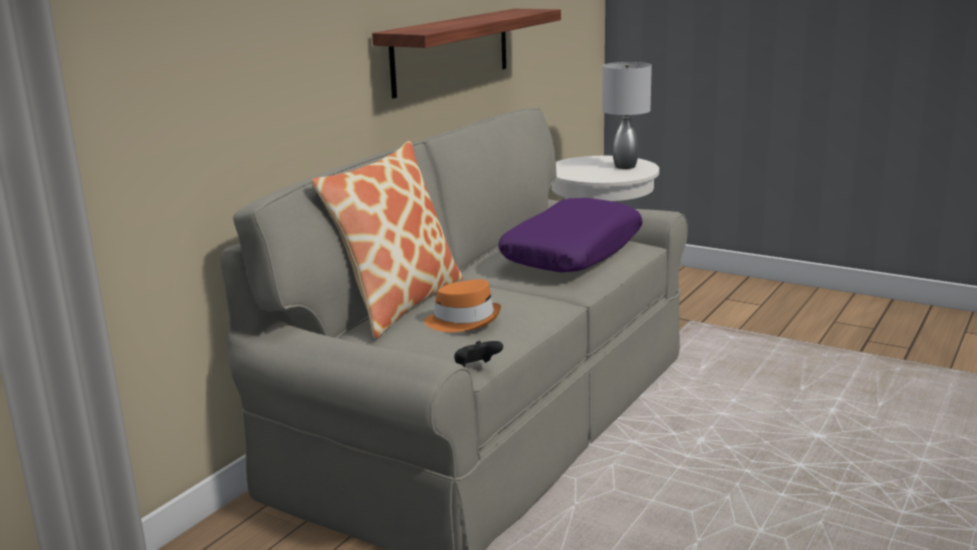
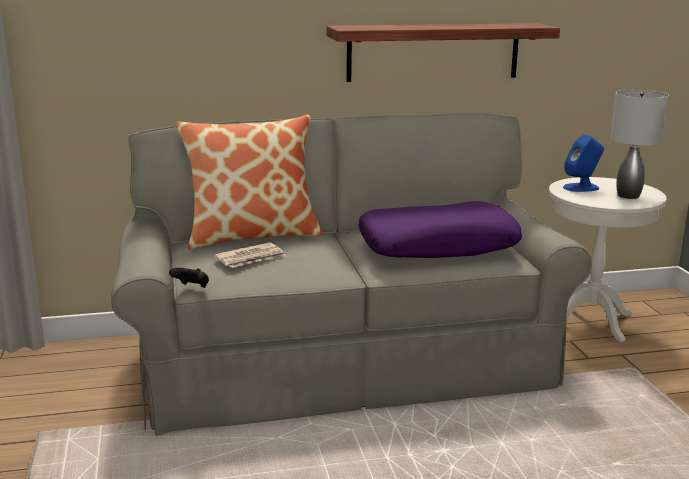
camera: 45 degrees right, 0 degrees up
orange hat [424,279,501,332] -> newspaper [214,242,287,268]
none -> blue speaker [563,134,604,192]

